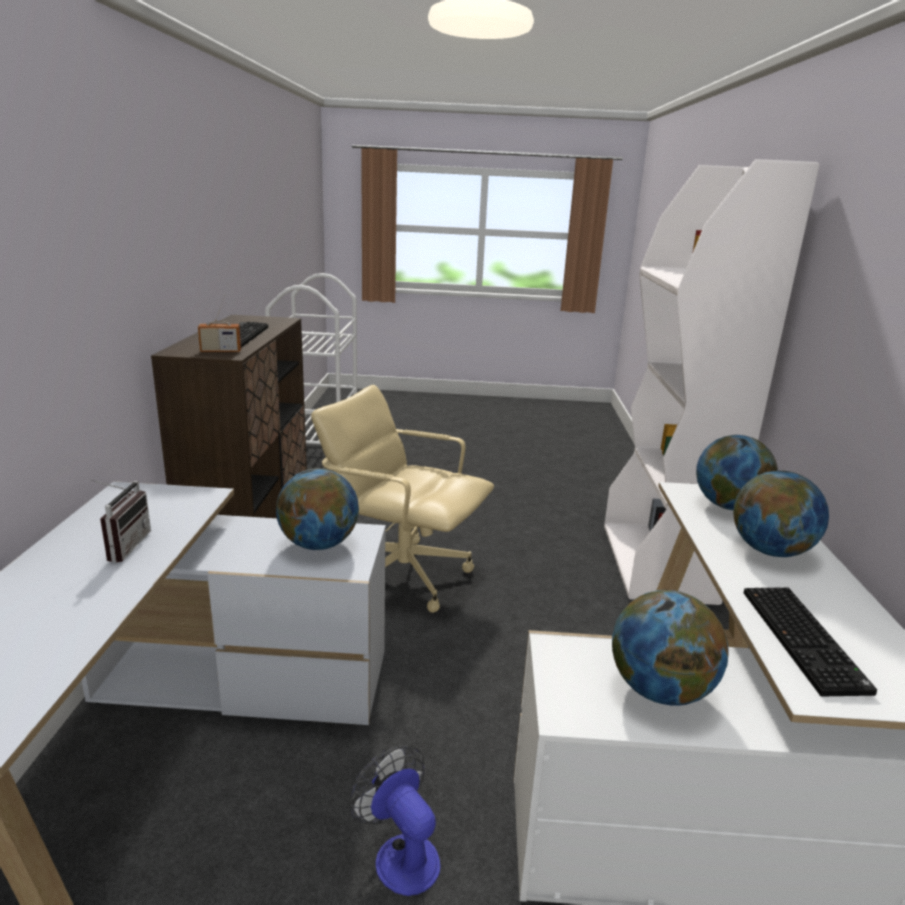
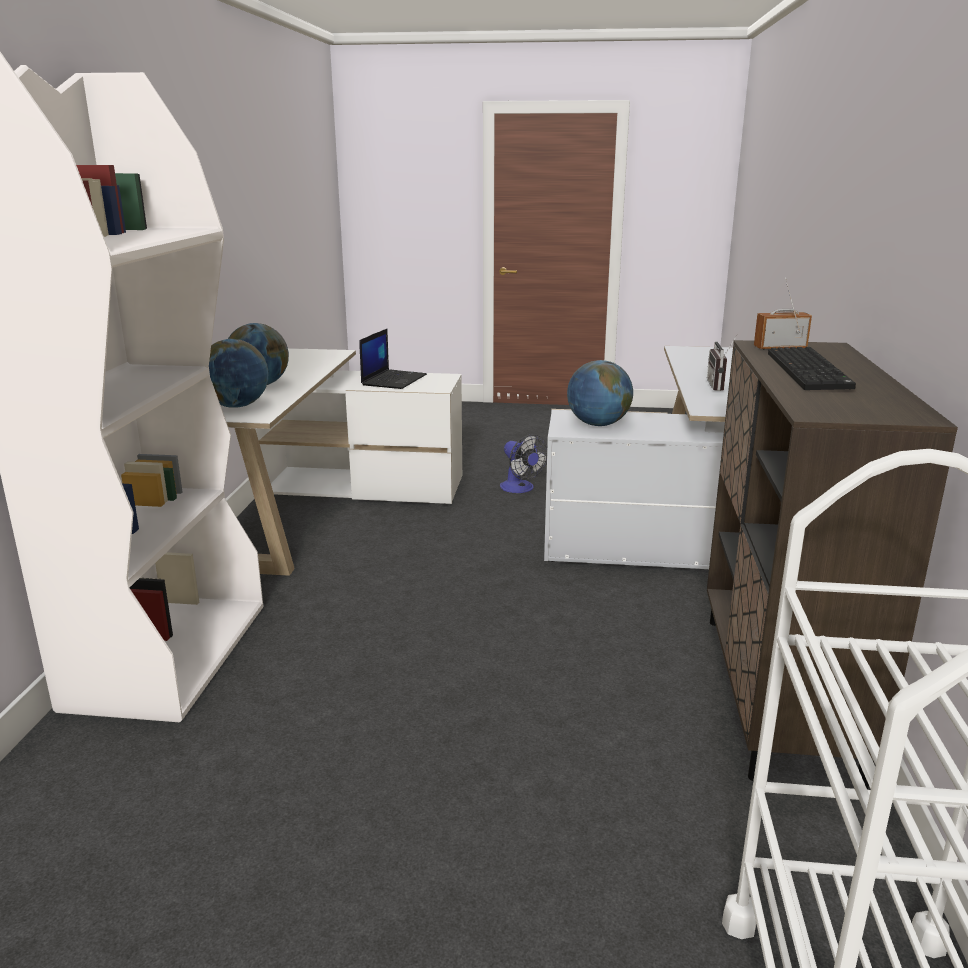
camera: 175 degrees left, 0 degrees up
beige office chair [311,385,494,613] -> none
globe [612,590,729,706] -> laptop [359,329,427,389]
keyboard [744,587,877,696] -> none

